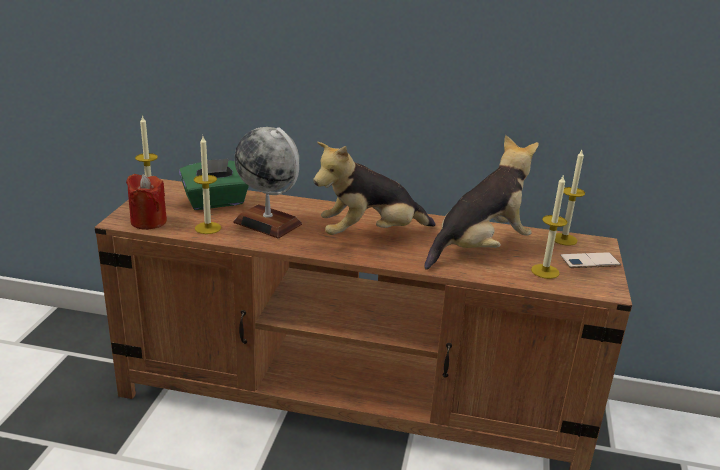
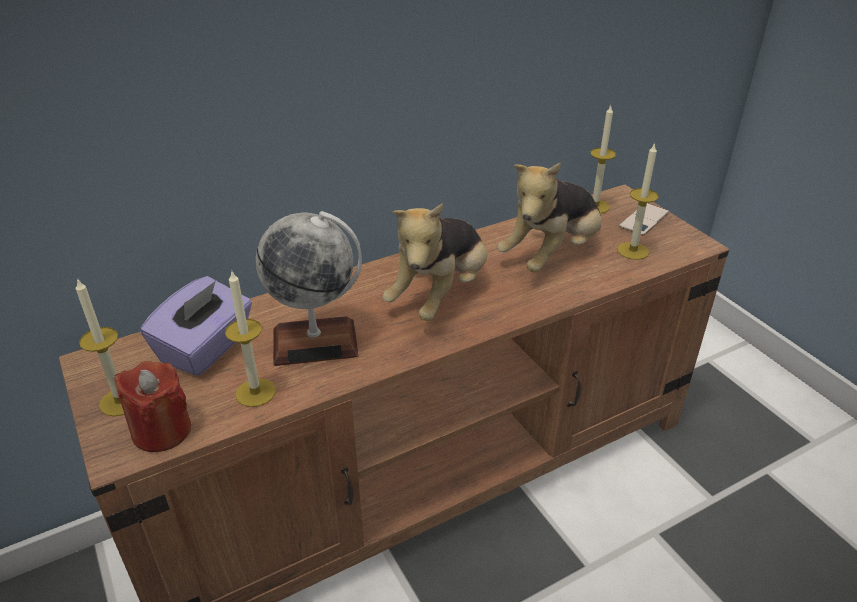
camera: 40 degrees left, 10 degrees up
green tissue box [179,158,249,210] -> purple tissue box [140,276,252,376]
plush toy [424,135,539,270] -> plush toy turned 150 degrees counterclockwise [497,162,601,273]

